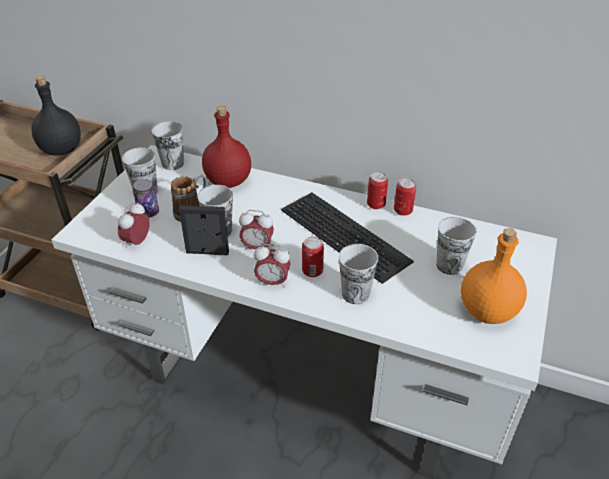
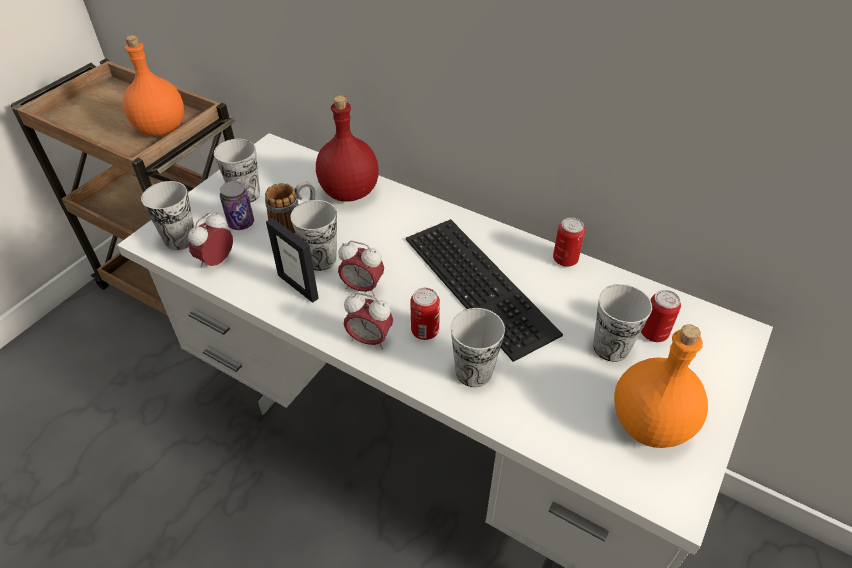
camera: 10 degrees right, 5 degrees up
black bottle [32,76,81,156] -> orange bottle [123,35,184,136]
cup [152,121,184,170] -> cup moved to [141,181,194,250]
picture frame [179,206,229,255] -> picture frame turned 150 degrees counterclockwise [266,218,319,303]
can [367,172,388,209] -> can moved to [641,290,681,342]

